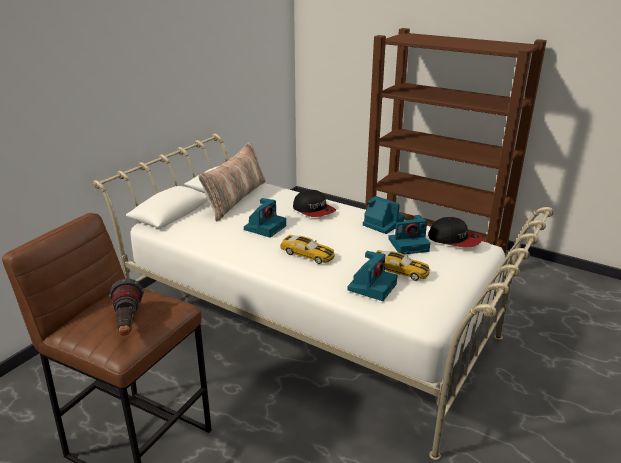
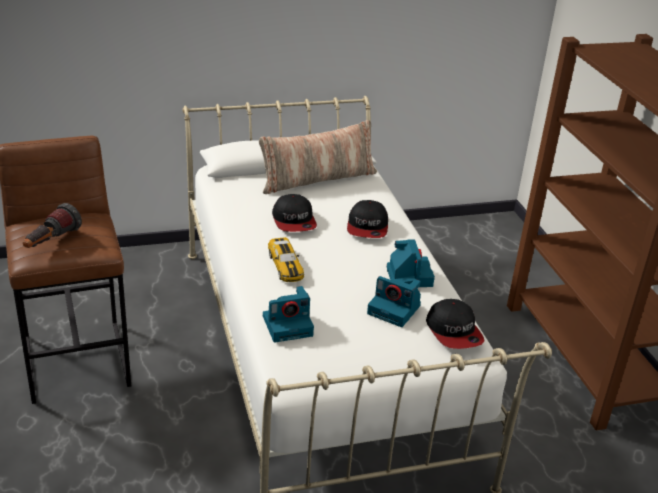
camera: 40 degrees right, 5 degrees up
camera [244,198,286,238] -> cap [272,194,317,232]
toy car [376,250,430,281] -> none

